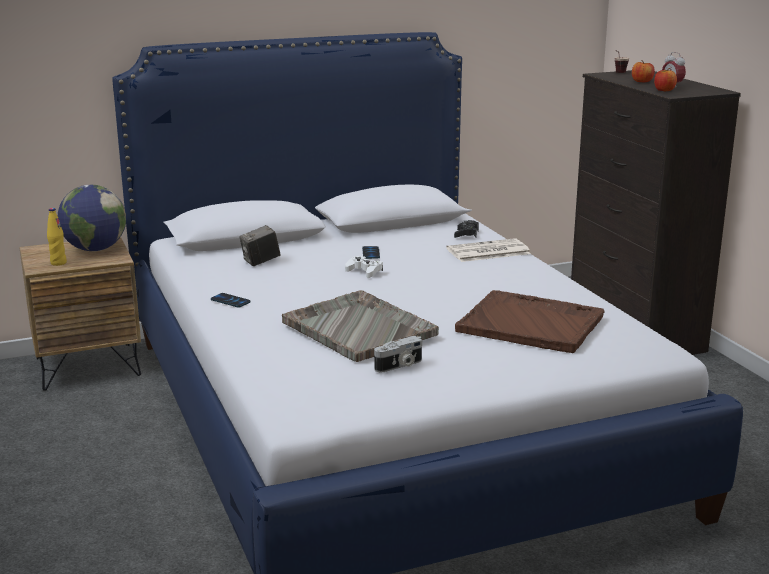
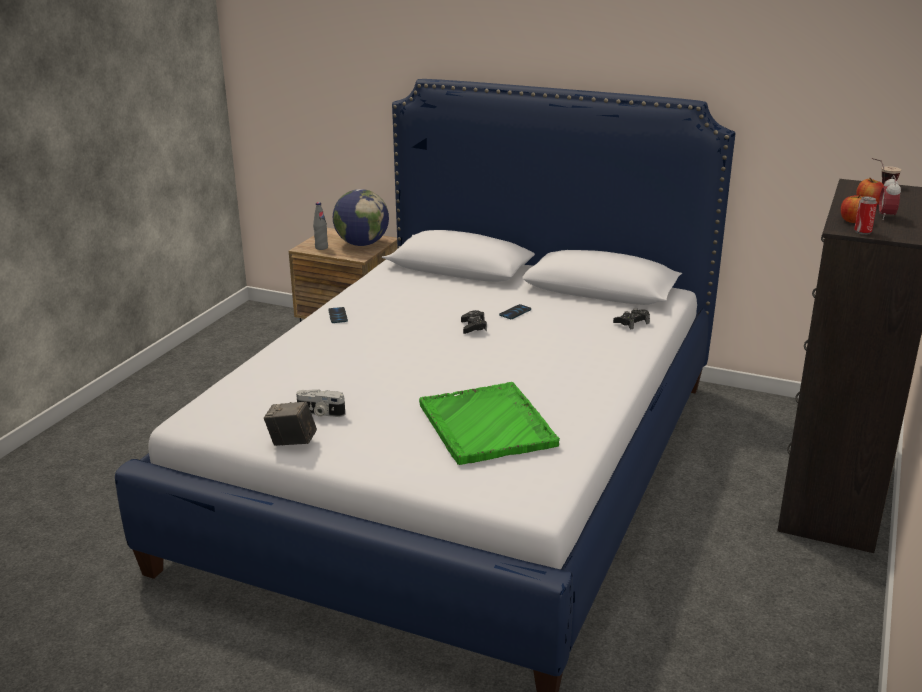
camera: 45 degrees right, 5 degrees up
yellow bottle [47,208,67,266] -> grey bottle [313,202,328,250]
camera [239,225,280,266] -> camera moved to [264,401,317,446]
grey tray [282,290,439,362] -> none
white game controller [345,256,383,278] -> black game controller [461,310,487,334]
newspaper [446,238,531,262] -> none
brown tray [455,290,605,353] -> green tray [419,382,560,465]
none -> can [854,196,877,235]

